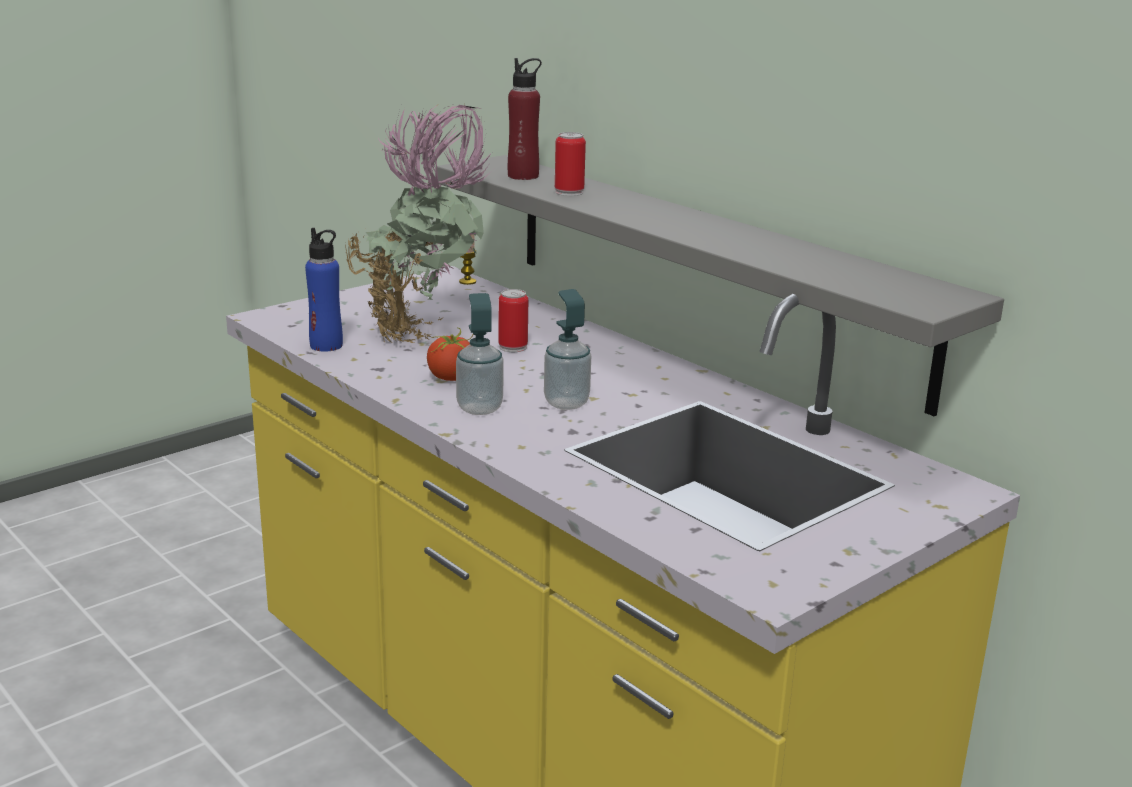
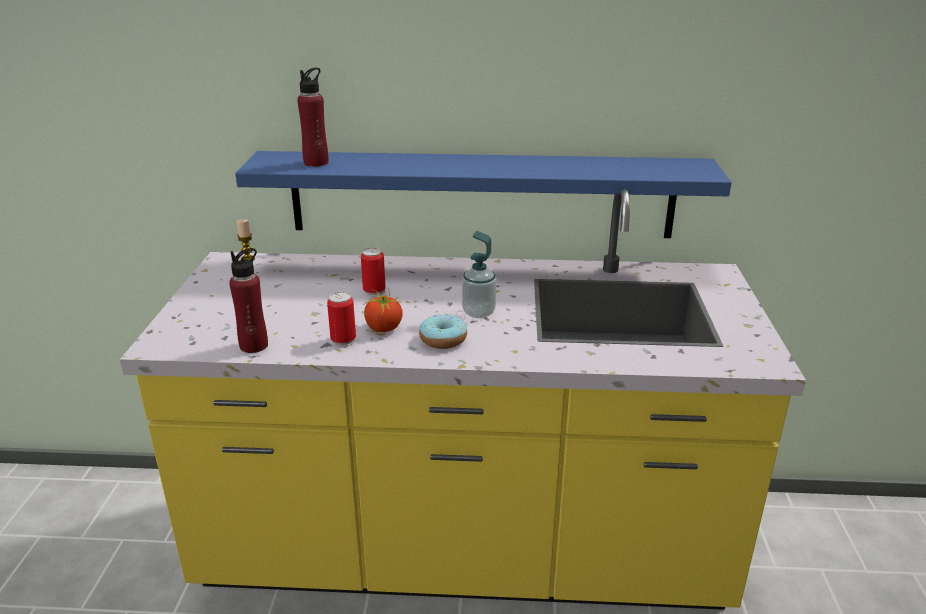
camera: 45 degrees left, 5 degrees up
blue bottle [305,228,343,352] -> red bottle [229,248,268,353]
potted plant [344,103,493,343] -> none
grey shelf [437,155,1004,416] -> blue shelf [235,151,732,238]
soap dispenser [456,293,504,415] -> donut [419,314,467,349]
can [555,132,586,196] -> can moved to [327,292,356,347]

